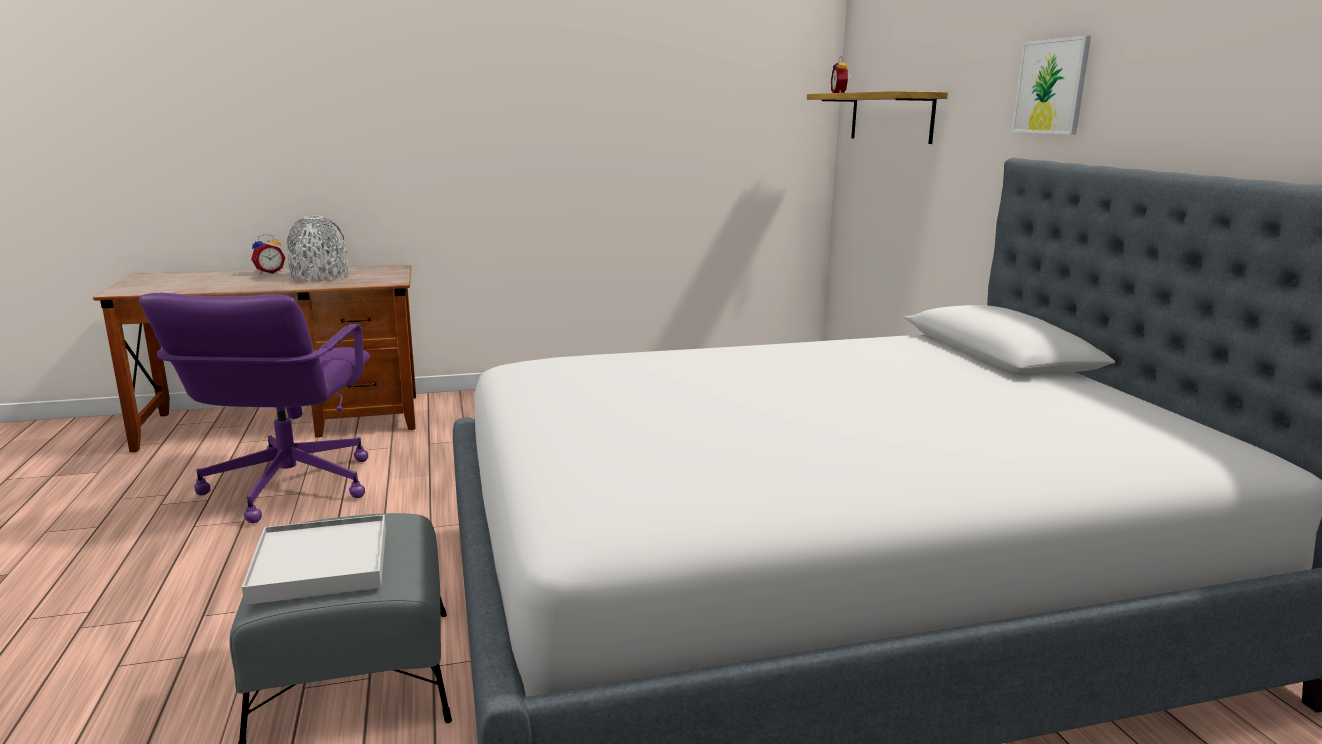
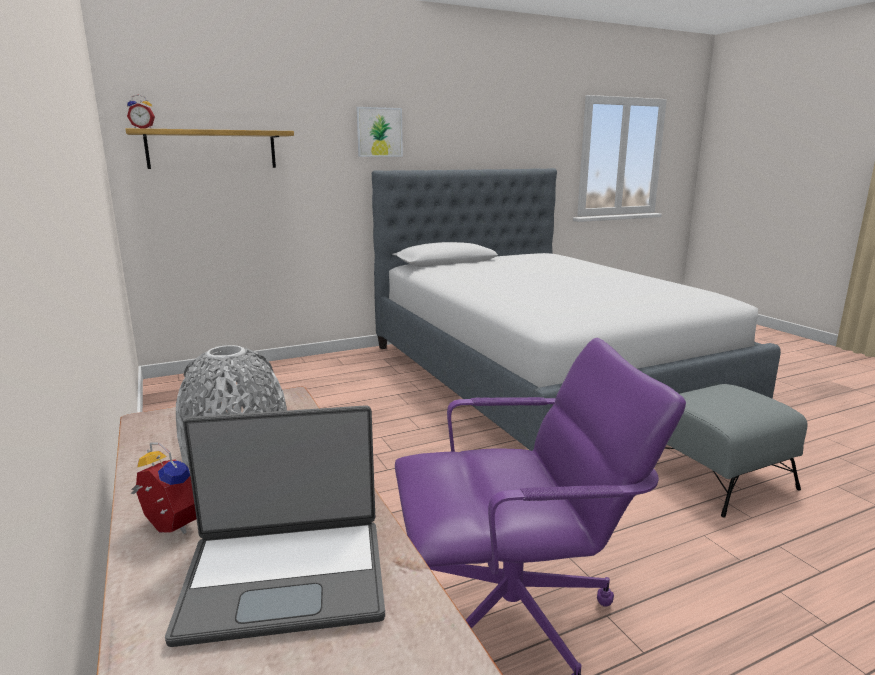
camera: 100 degrees left, 0 degrees up
white tray [242,515,386,605] -> none
none -> laptop [165,405,385,647]

